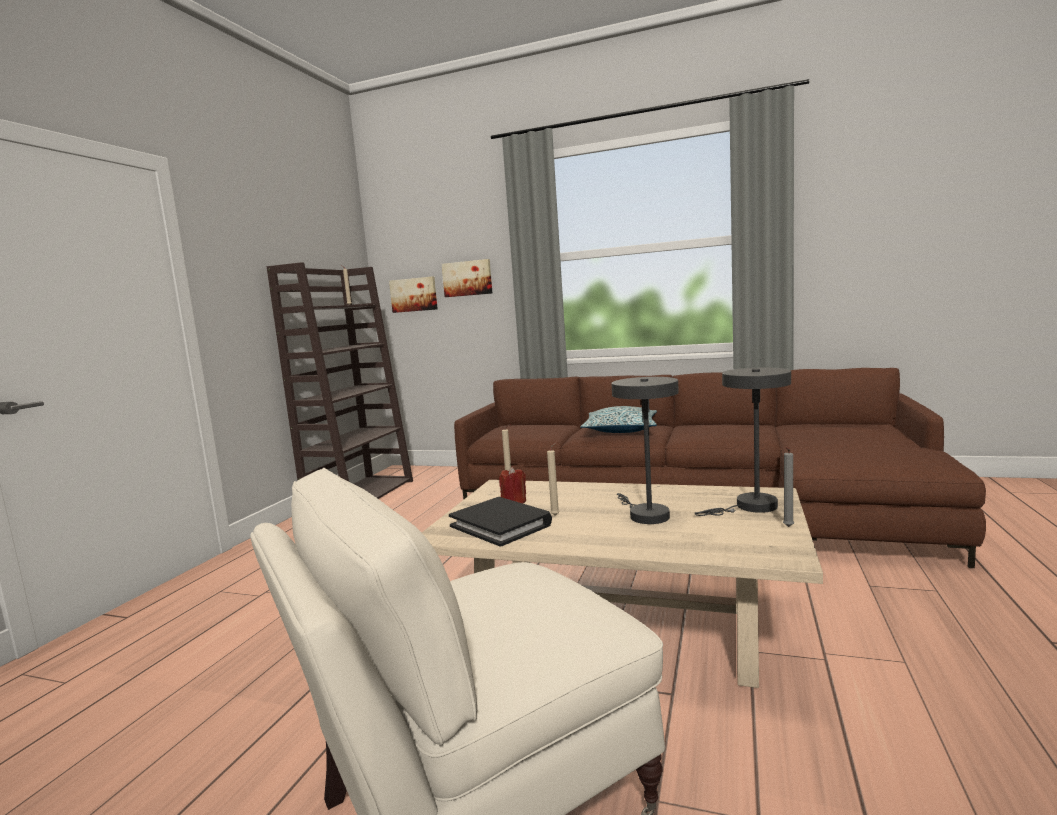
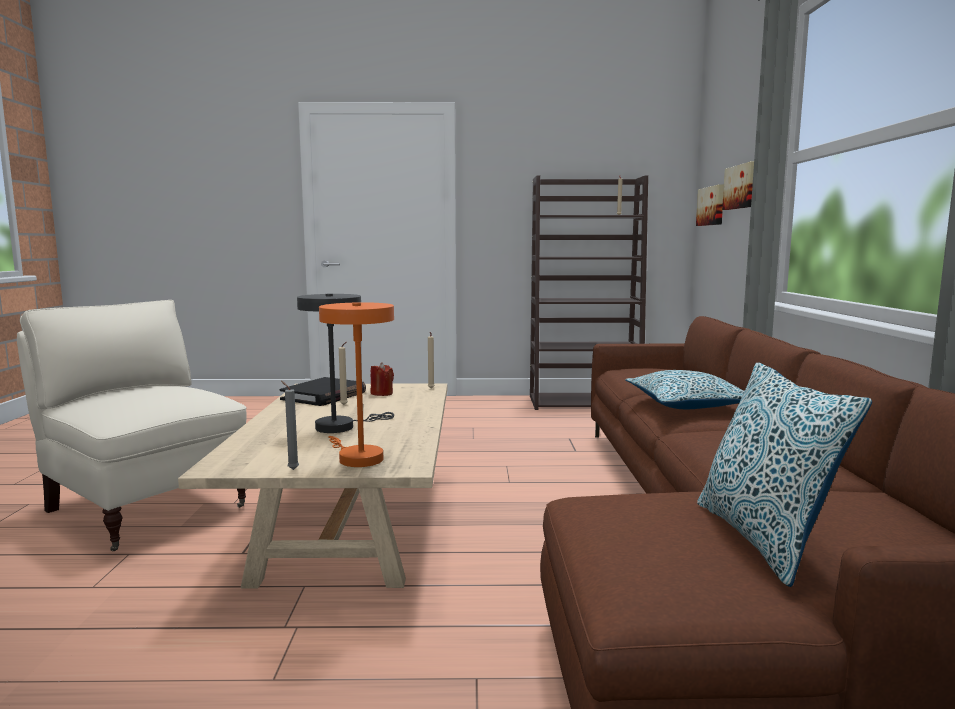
camera: 70 degrees right, 0 degrees up
grey table lamp [694,368,791,516] -> orange table lamp [319,302,394,467]
none -> pillow [697,362,872,587]

